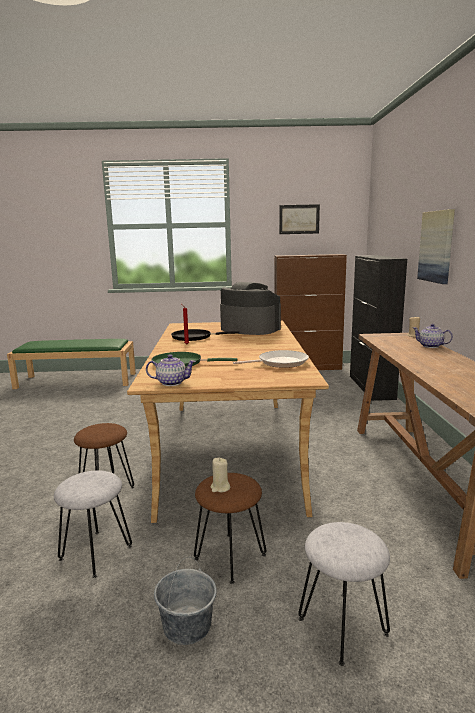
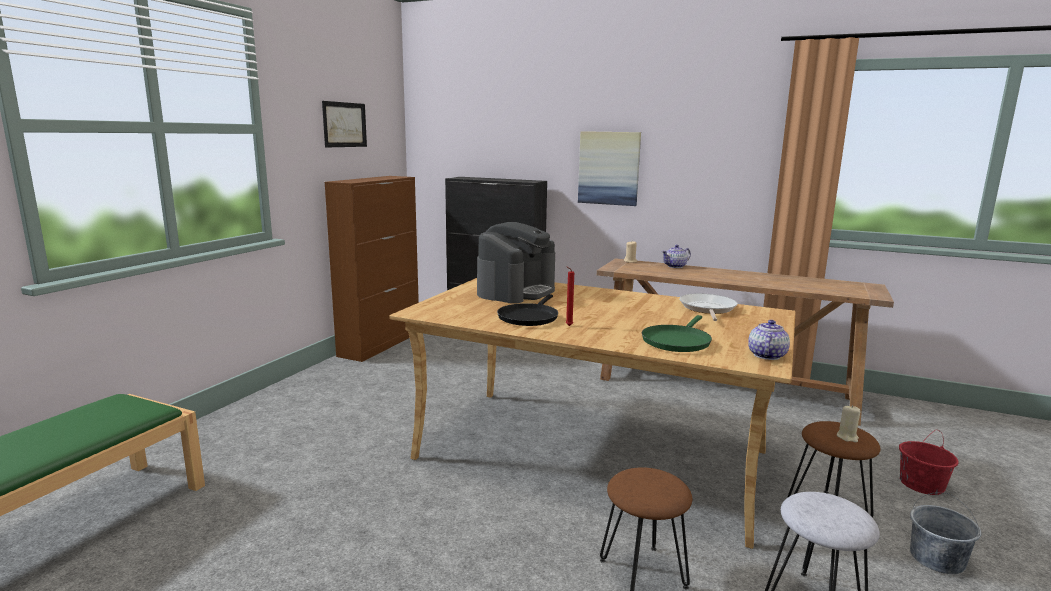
camera: 65 degrees left, 0 degrees up
coffee machine [220,282,281,335] -> coffee machine turned 150 degrees clockwise [477,222,555,304]
grey stool [298,522,390,666] -> red bucket [899,430,959,495]

